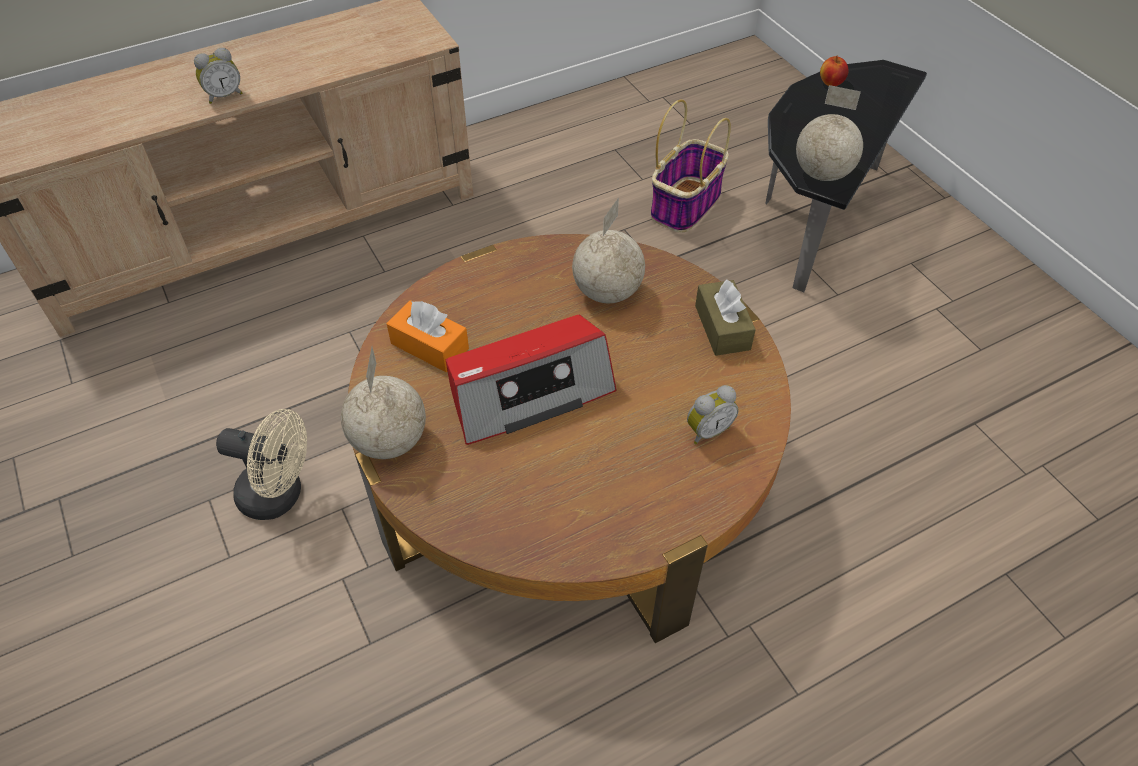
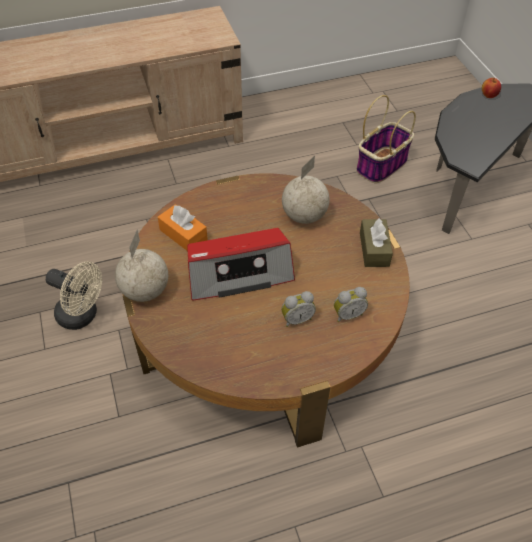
camera: 10 degrees right, 0 degrees up
alarm clock [194,48,243,104] -> alarm clock moved to [281,291,316,327]
globe [796,85,863,181] -> none

